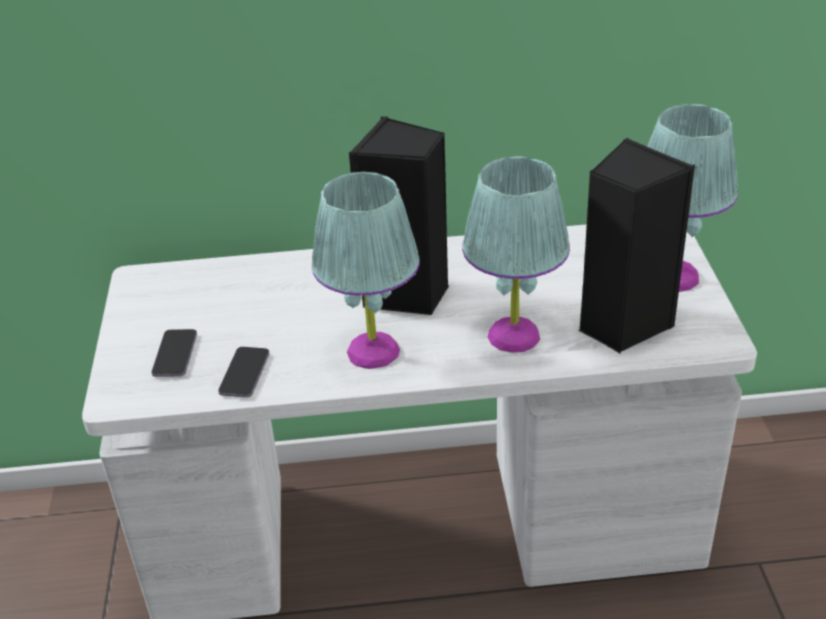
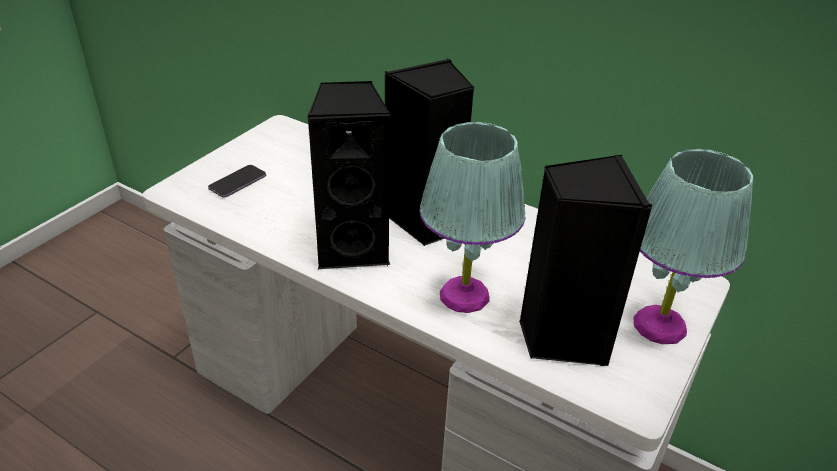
camera: 35 degrees right, 0 degrees up
phone [218,347,269,398] -> none
turquoise table lamp [312,172,420,369] -> black speaker [307,81,391,269]

